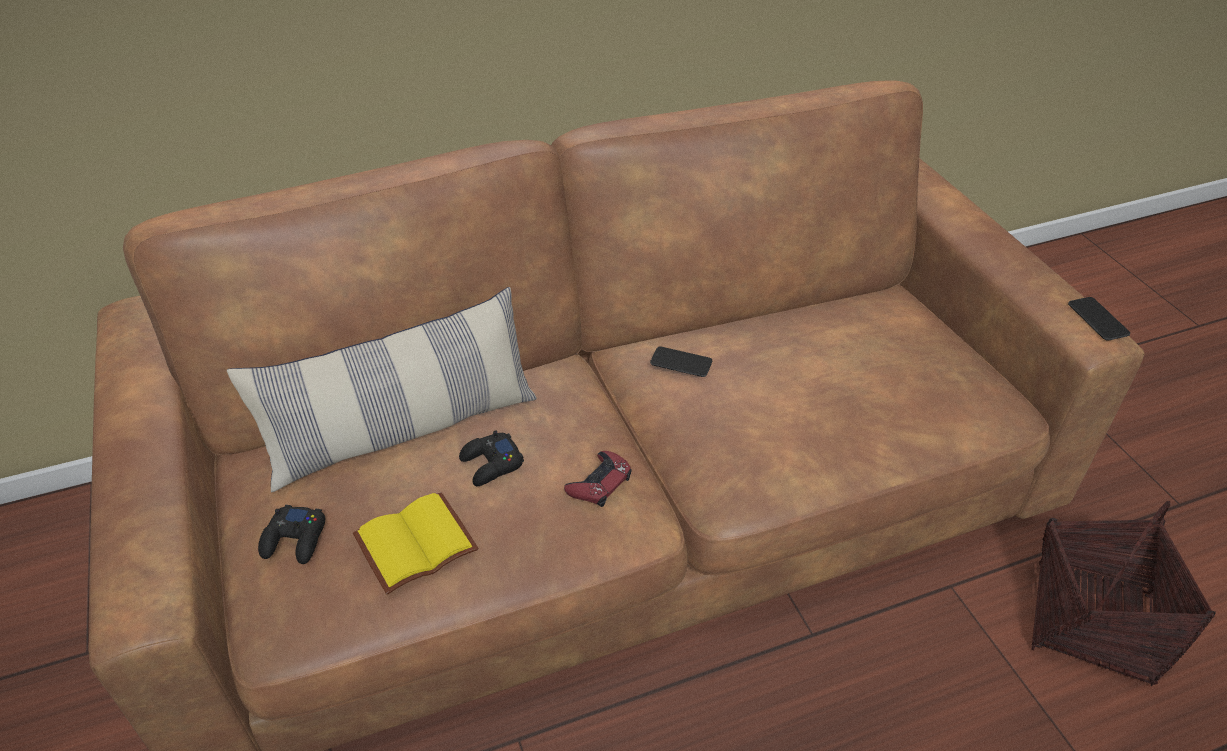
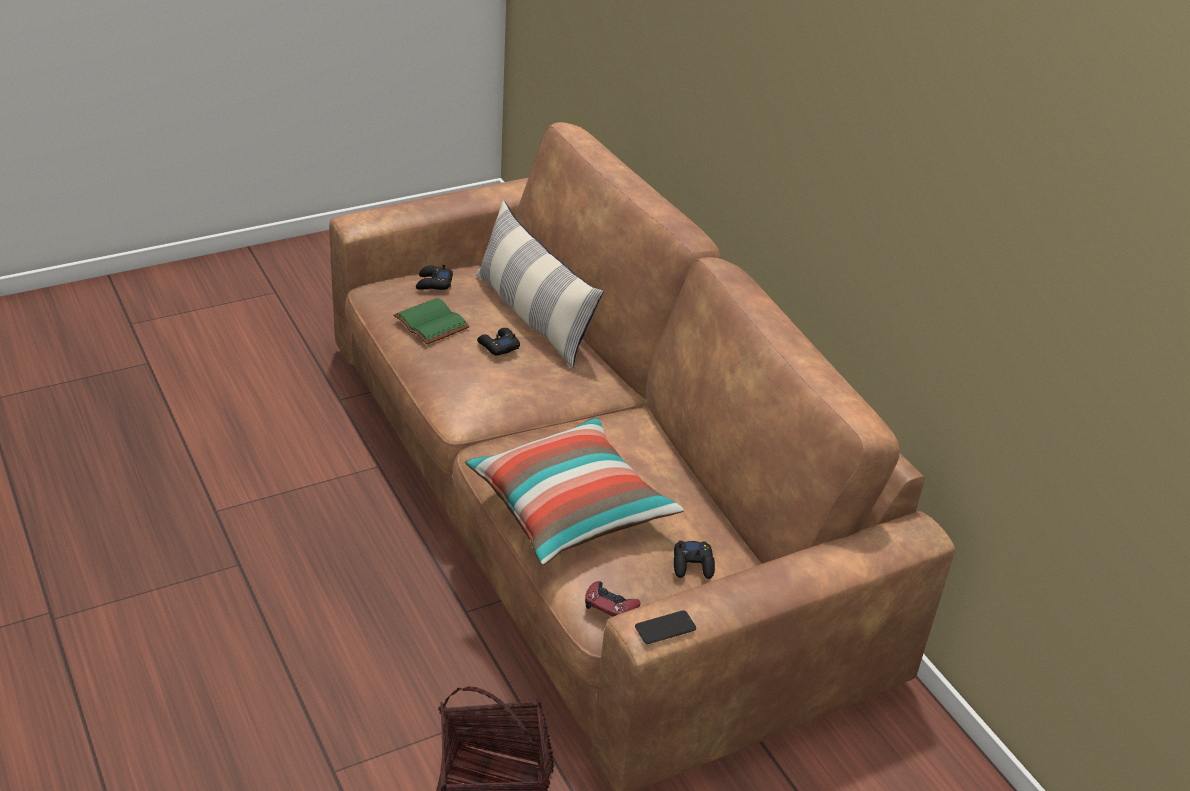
camera: 80 degrees right, 5 degrees down
yellow book [353,492,478,595] -> green book [393,298,470,344]
red game controller [564,451,632,507] -> red game controller moved to [585,581,641,616]
phone [650,347,712,377] -> none
none -> pillow [465,416,684,565]
none -> black game controller [674,541,715,579]

